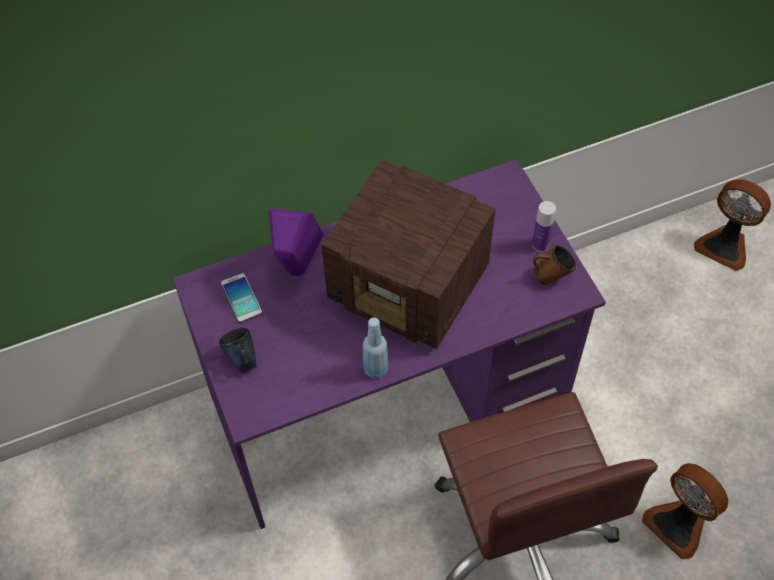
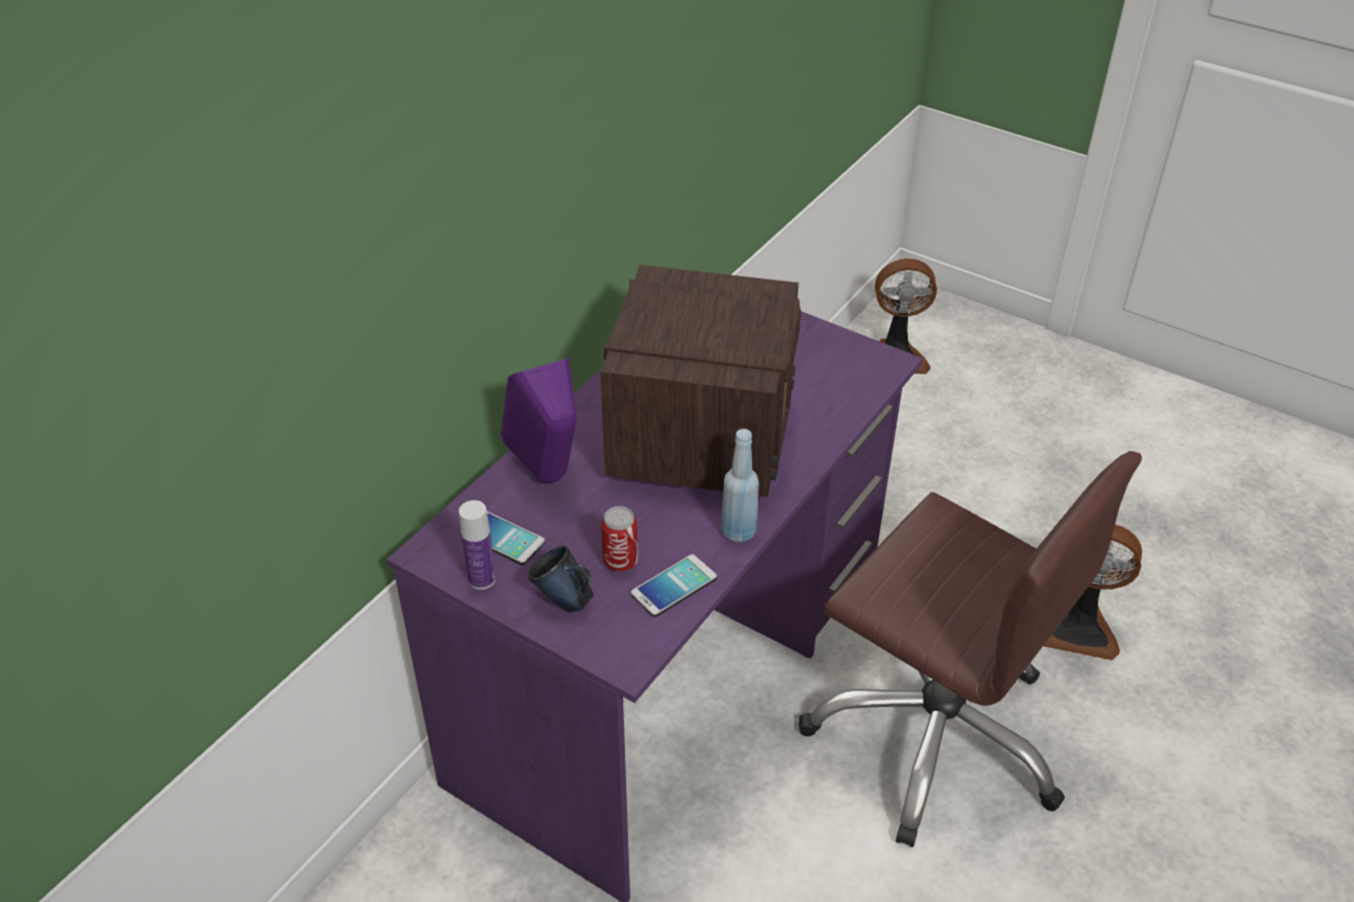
camera: 35 degrees left, 15 degrees down
radio [321,160,496,349] -> radio turned 75 degrees counterclockwise [600,265,801,497]
bottle [532,201,556,252] -> bottle moved to [459,500,496,590]
brown mug [533,245,576,285] -> none
none -> can [601,506,638,572]
none -> phone [631,554,717,617]

